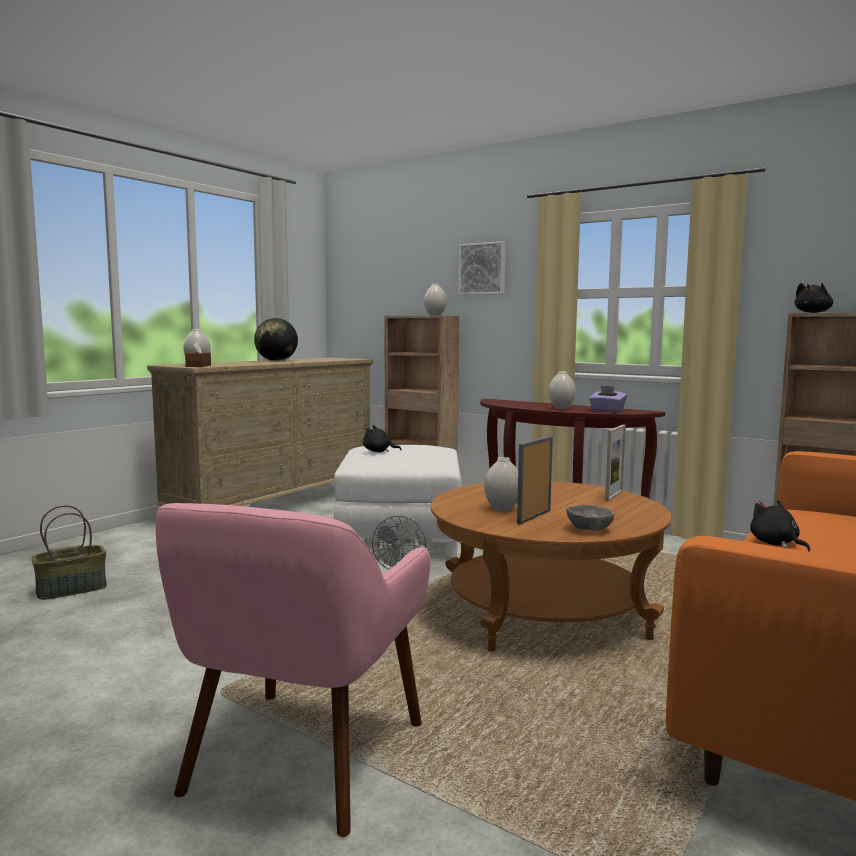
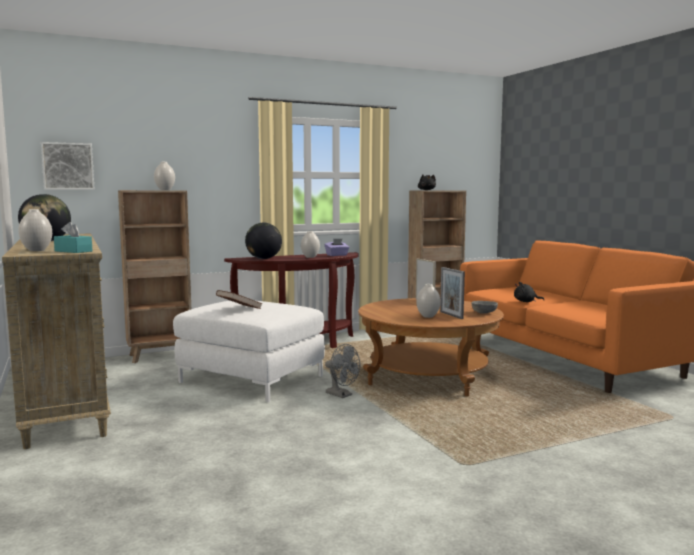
camera: 60 degrees left, 0 degrees up
basket [31,505,107,600] -> none
pink armchair [155,503,430,837] -> none
brown tissue box [185,340,211,367] -> turquoise tissue box [54,222,92,253]
black plush toy [363,425,402,452] -> brown book [216,290,262,309]
picture [458,241,506,295] -> picture moved to [41,142,95,190]
none -> globe [245,223,282,259]

